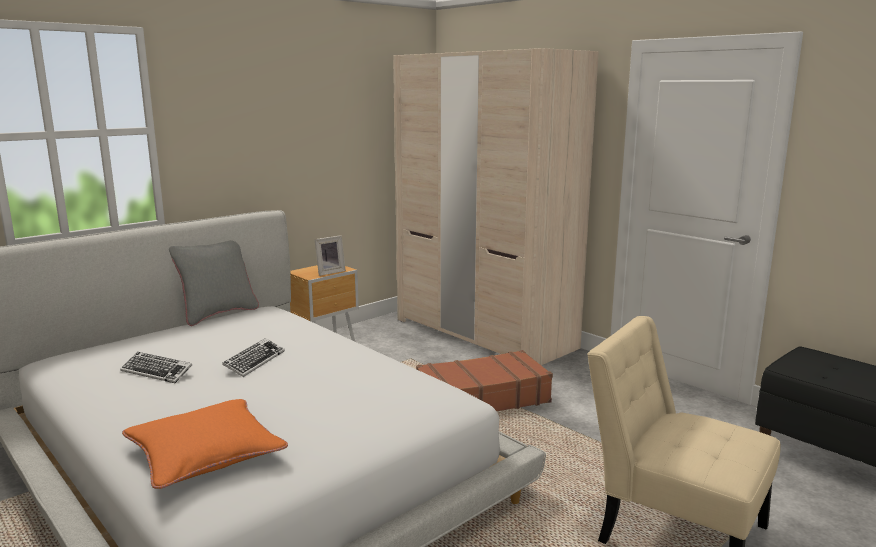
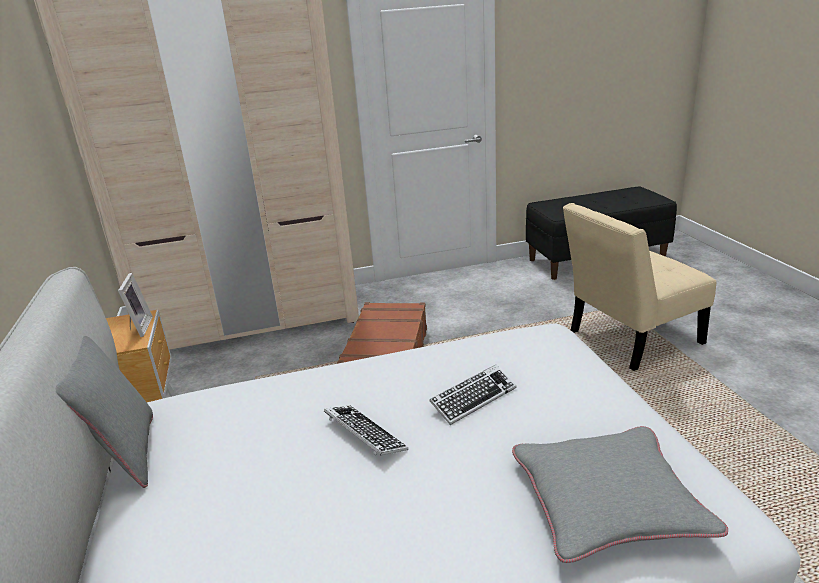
camera: 60 degrees left, 10 degrees up
keyboard [120,352,192,383] -> keyboard moved to [430,365,516,425]
orange pillow [122,399,288,489] -> grey pillow [512,426,728,563]

